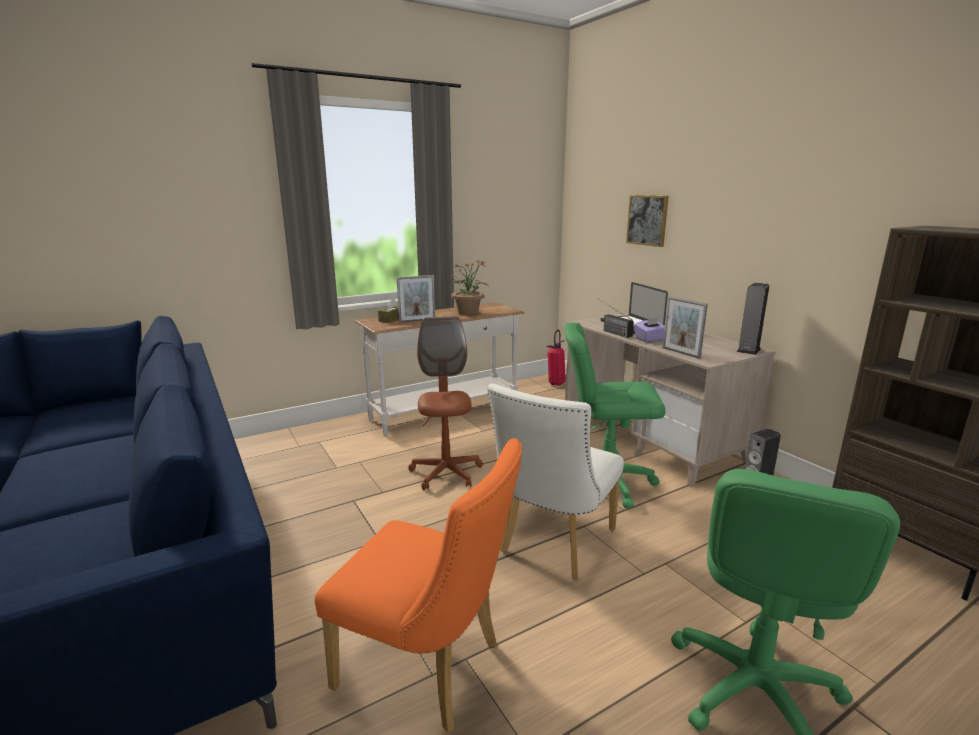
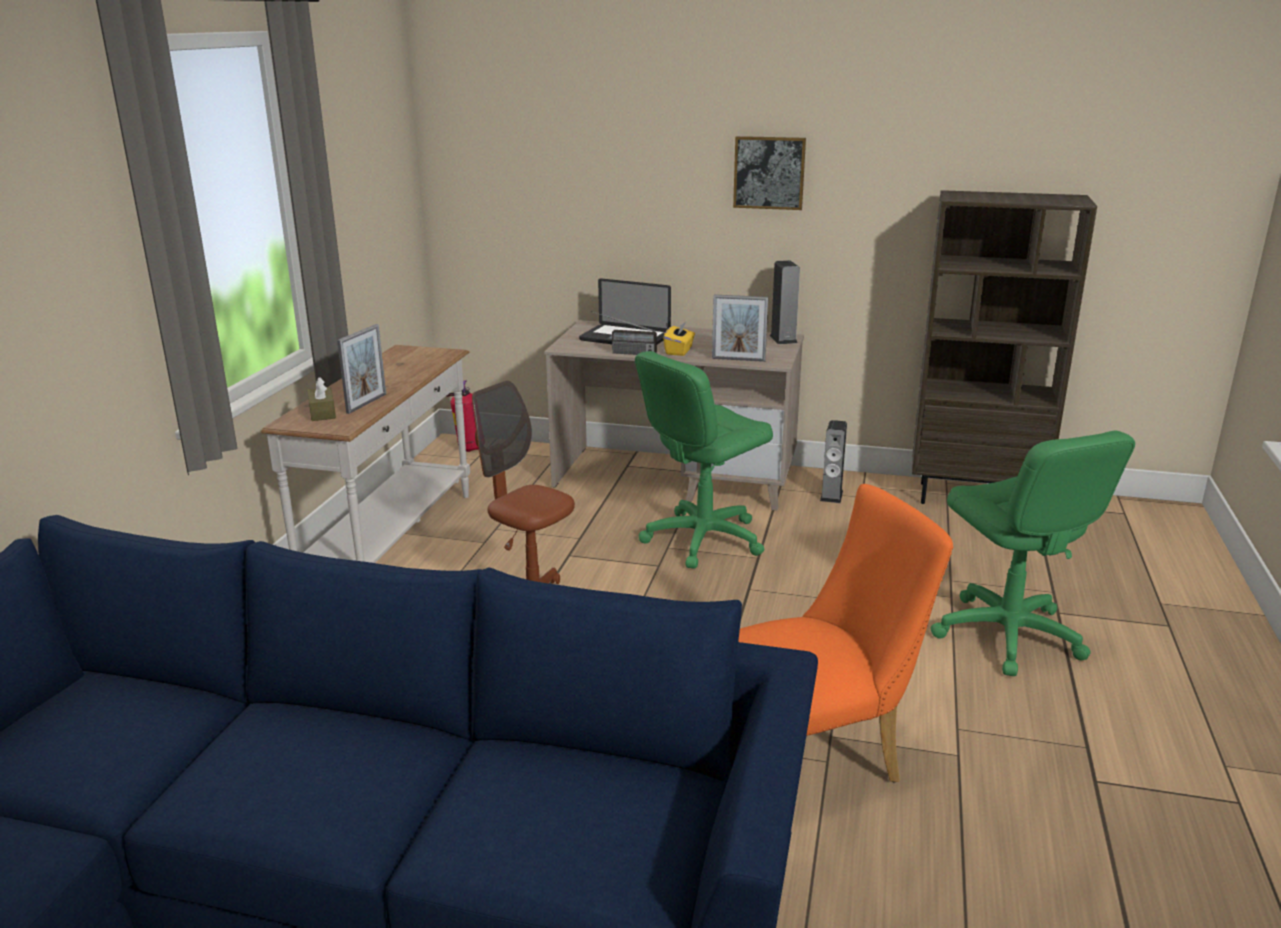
camera: 45 degrees left, 5 degrees up
potted plant [451,259,489,315] -> none
white chair [488,384,624,579] -> none
picture [626,195,669,247] -> picture moved to [733,136,806,210]
purple tissue box [634,317,665,342] -> yellow tissue box [663,322,695,356]

